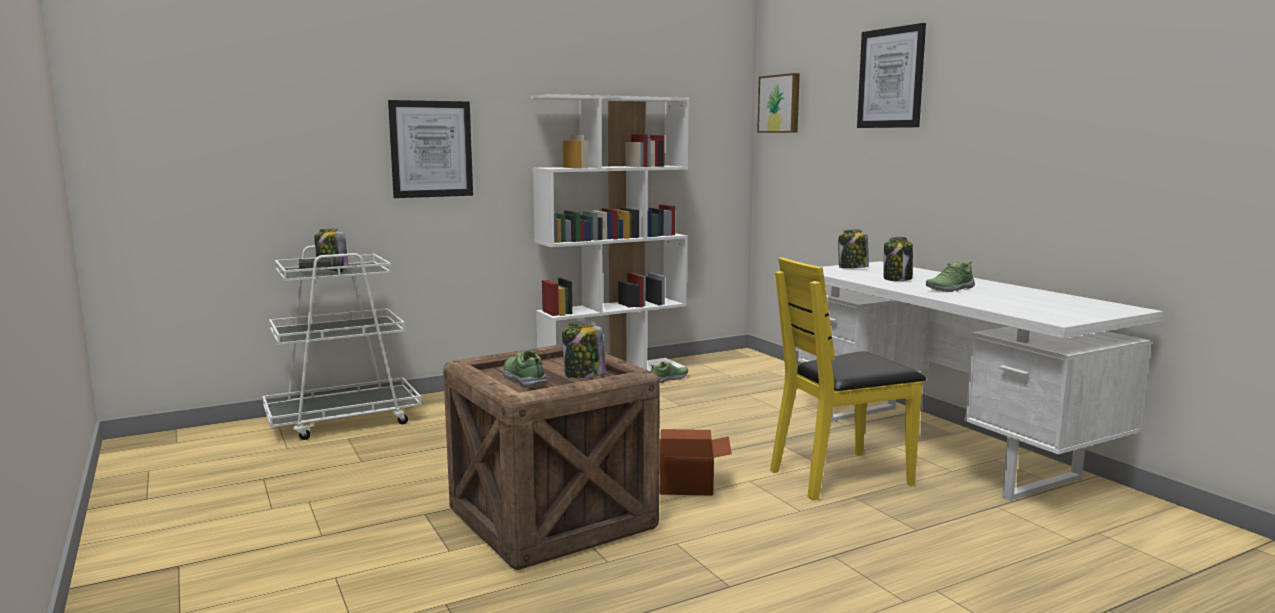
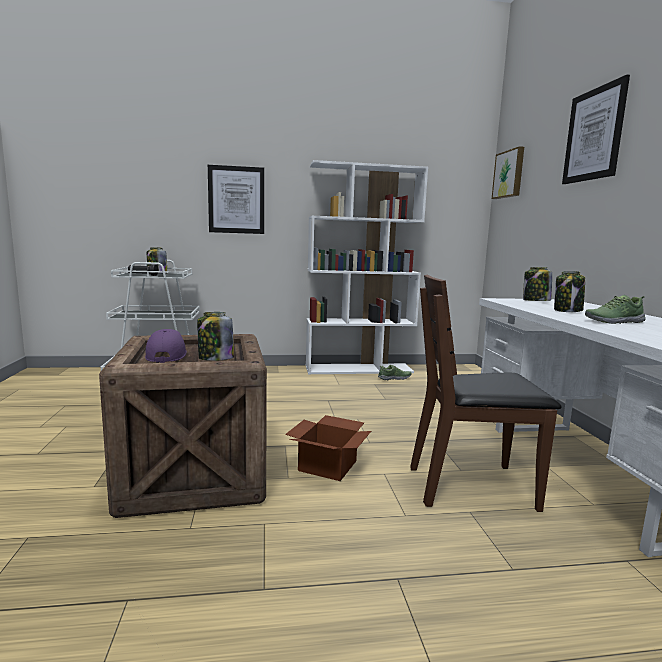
camera: 20 degrees right, 0 degrees up
shoe [503,349,548,388] -> purple cap [145,329,187,363]
yellow chair [770,257,926,500] -> brown chair [410,275,562,512]

